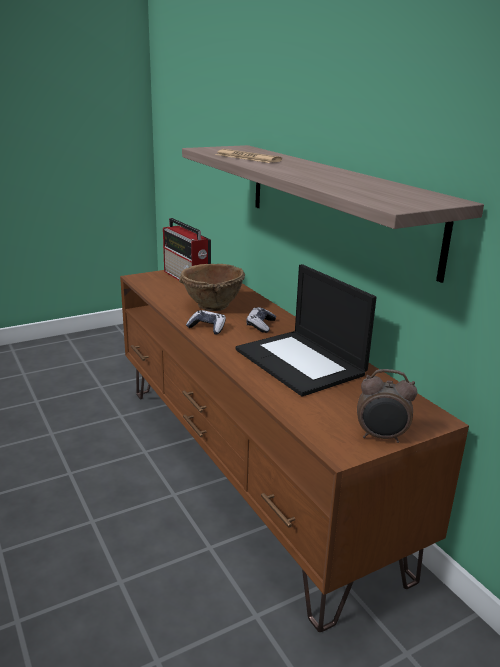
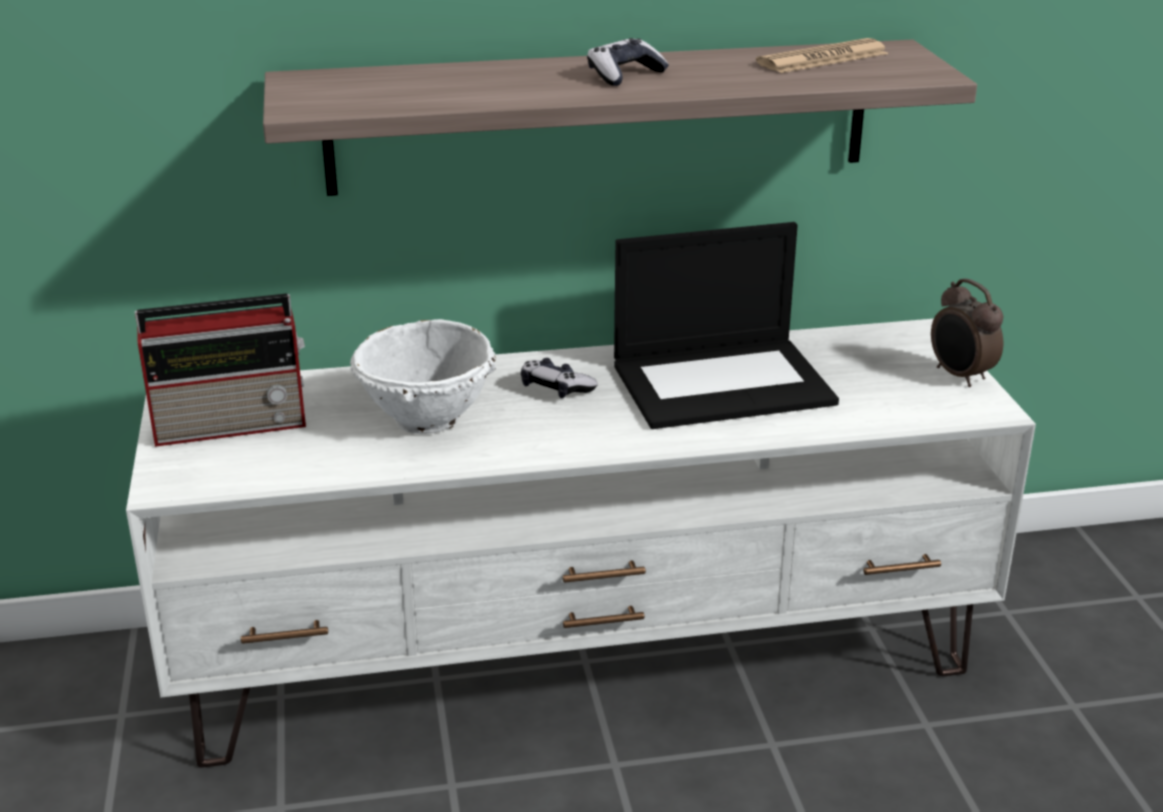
camera: 70 degrees left, 5 degrees up
brown tv stand [120,270,469,632] -> white tv stand [126,319,1036,768]
brown bowl [179,264,245,311] -> white bowl [350,319,496,434]
game controller [186,310,226,335] -> game controller moved to [587,38,669,86]
newspaper [216,149,282,163] -> newspaper moved to [756,38,889,73]
alarm clock [357,369,417,443] -> alarm clock turned 120 degrees clockwise [931,278,1003,387]

